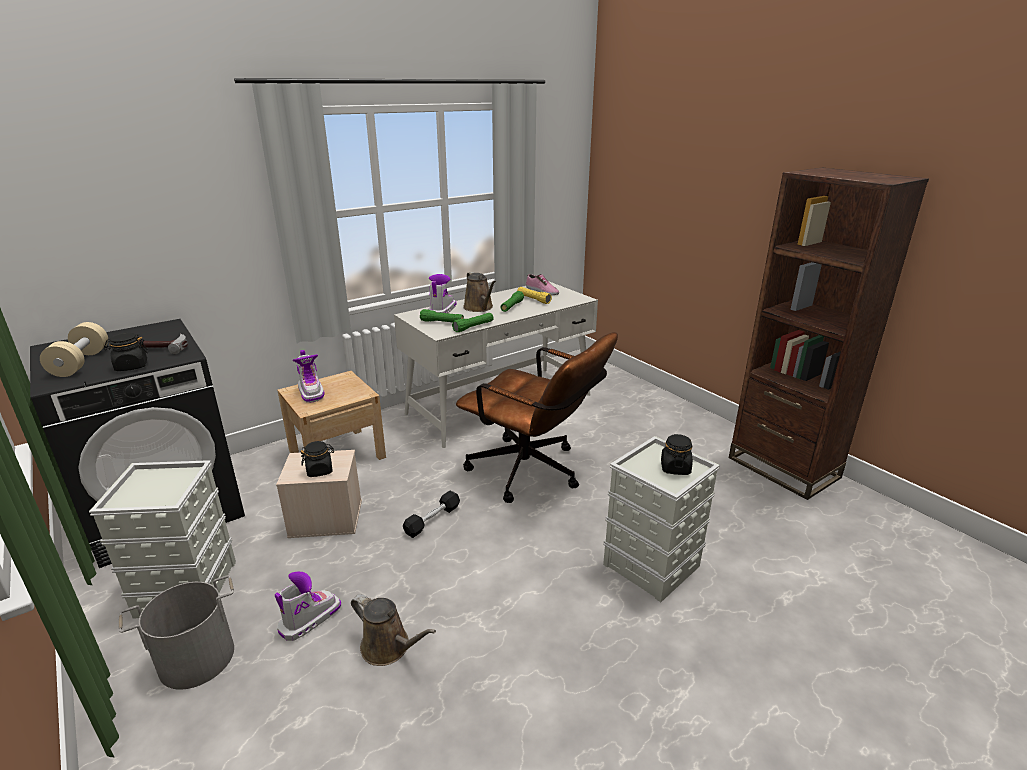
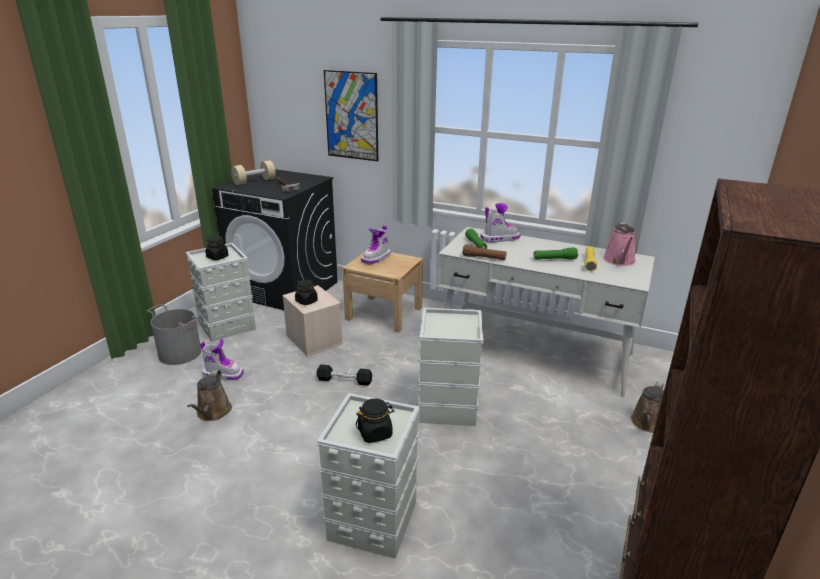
camera: 60 degrees right, 0 degrees up
black jar [103,333,148,371] -> black jar moved to [205,236,229,260]
green flashlight [452,313,493,332] -> brown flashlight [462,244,506,260]
brown office chair [456,332,618,503] -> grey storage box [418,308,484,426]
brown watering can [463,272,496,312] -> brown watering can moved to [631,382,664,433]
shoe [526,274,559,295] -> pink watering can [603,222,636,266]
none -> picture [324,70,378,161]

